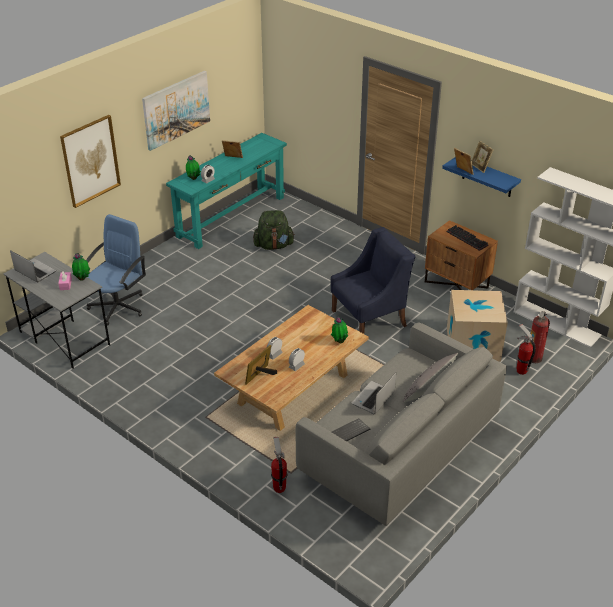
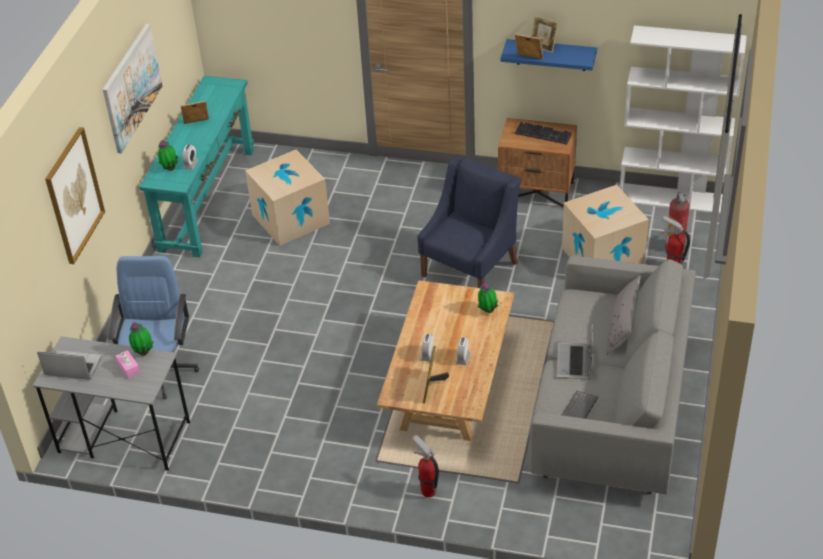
camera: 25 degrees left, 5 degrees up
green backpack [253,210,295,250] -> cardboard box [245,150,330,246]
fire extinguisher [271,437,287,493] -> fire extinguisher moved to [412,435,439,498]

